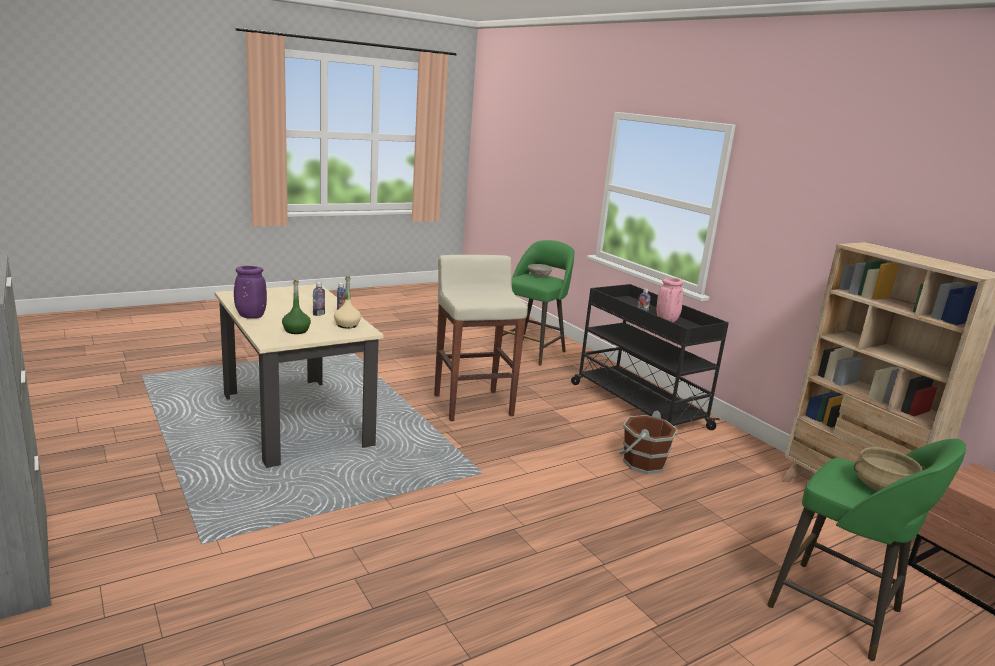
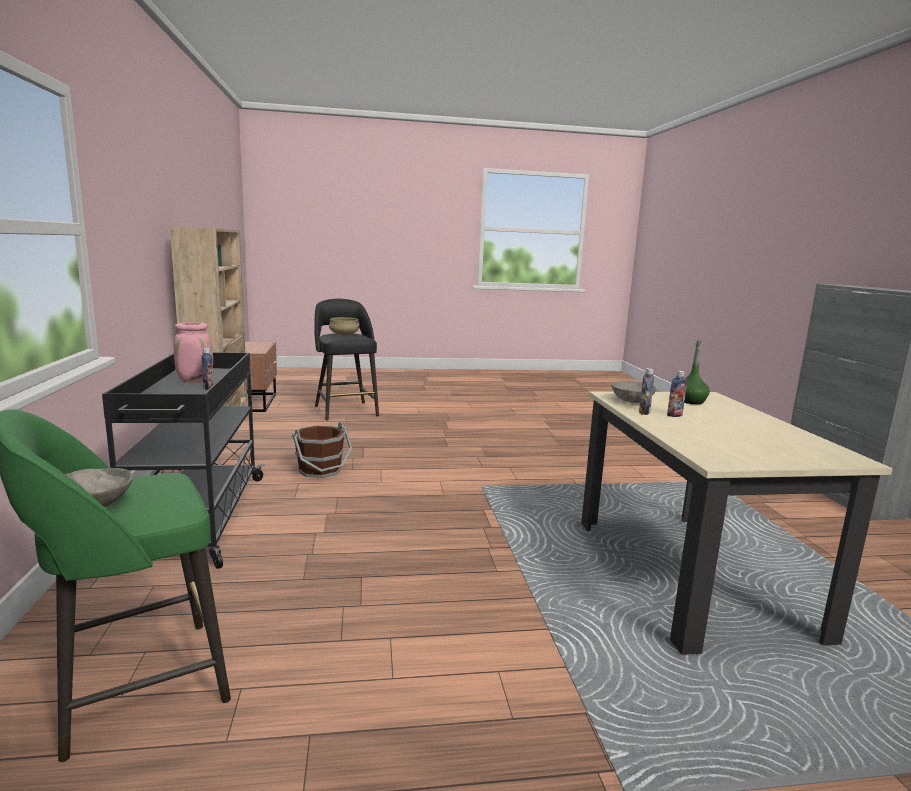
camera: 155 degrees left, 5 degrees down
purple vase [234,266,267,319] -> none
beige bottle [334,276,361,328] -> grey bowl [611,381,657,403]
beige stool [434,255,528,421] -> none
green stool [767,439,966,661] -> black stool [314,299,379,421]

